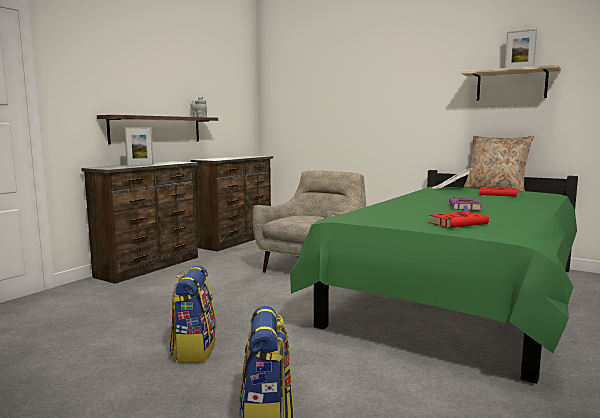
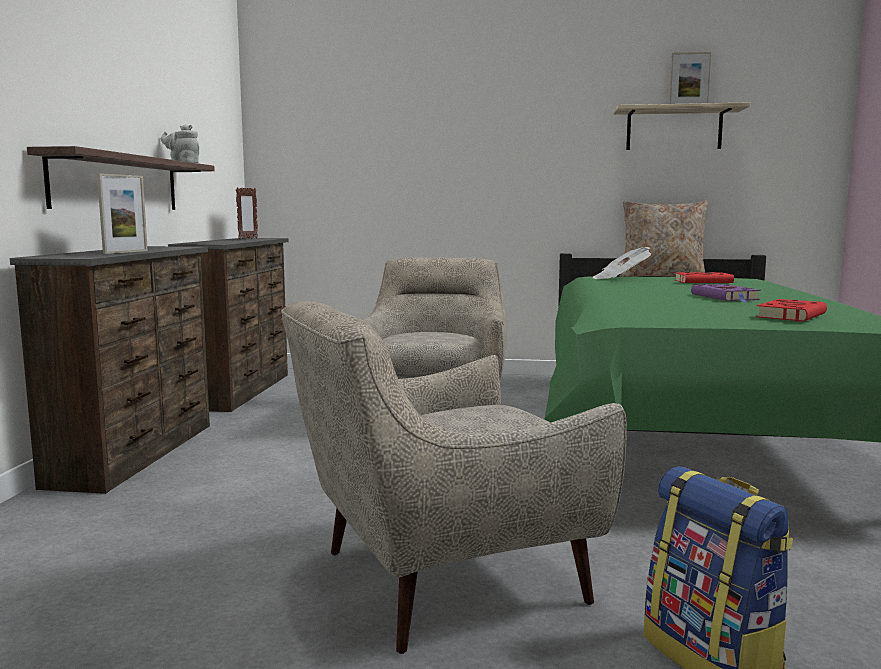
camera: 25 degrees left, 0 degrees up
backpack [169,265,217,363] -> beige armchair [281,301,627,654]
none -> picture frame [236,187,258,239]

